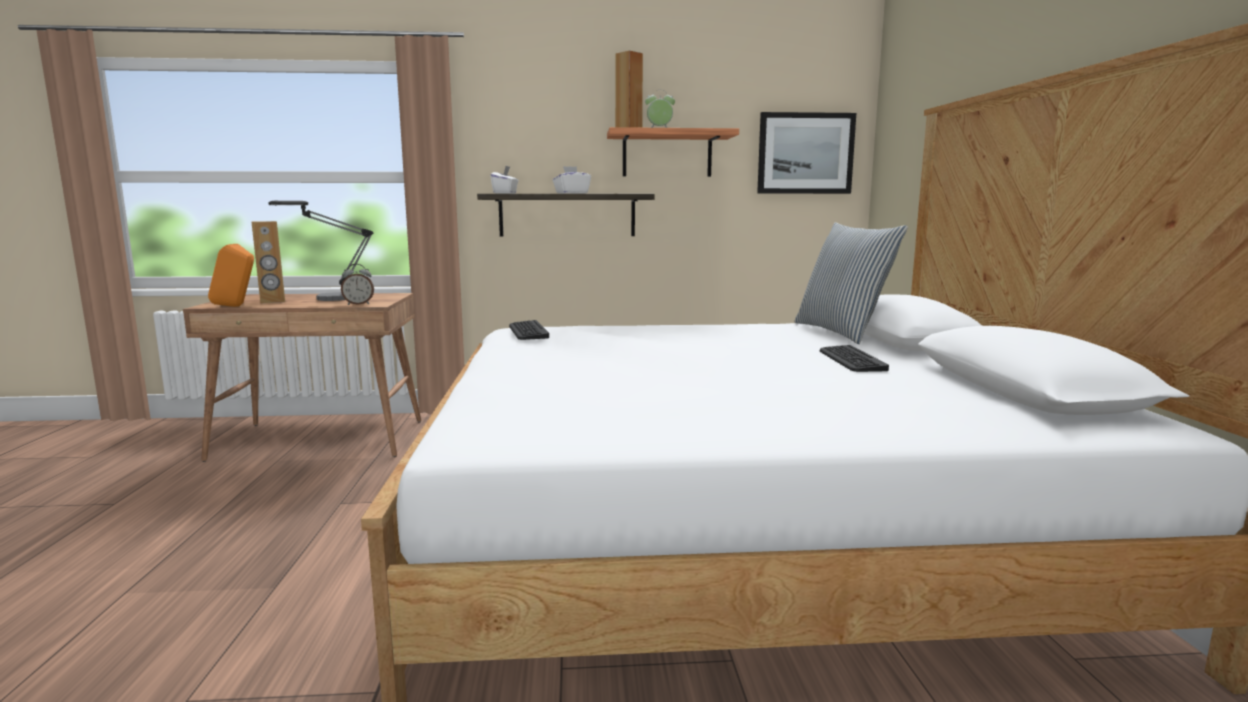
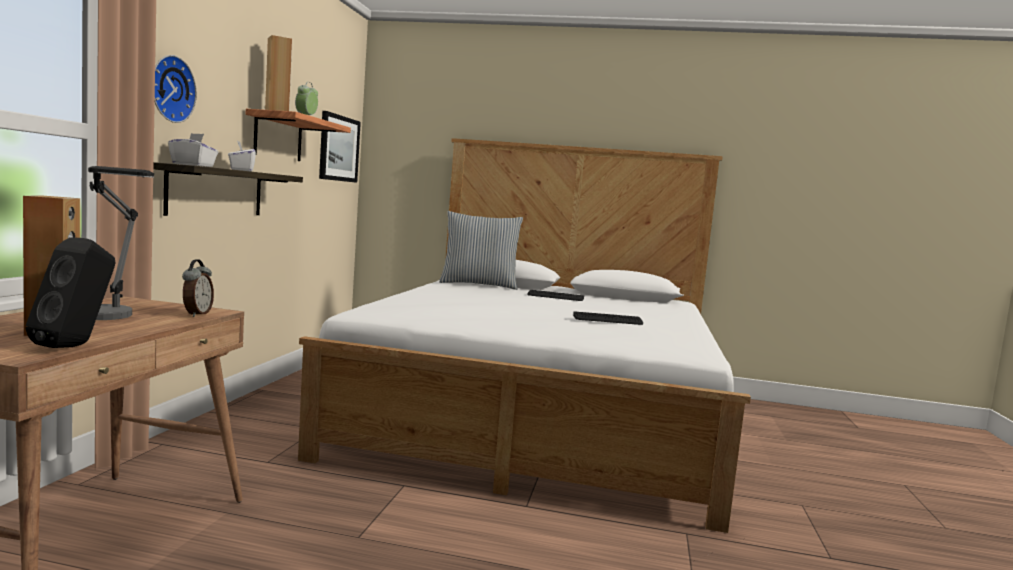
camera: 75 degrees left, 5 degrees down
orange speaker [208,244,254,307] -> black speaker [25,237,116,348]
keyboard [509,320,549,340] -> keyboard moved to [573,312,643,325]
none -> wall clock [155,55,197,123]

